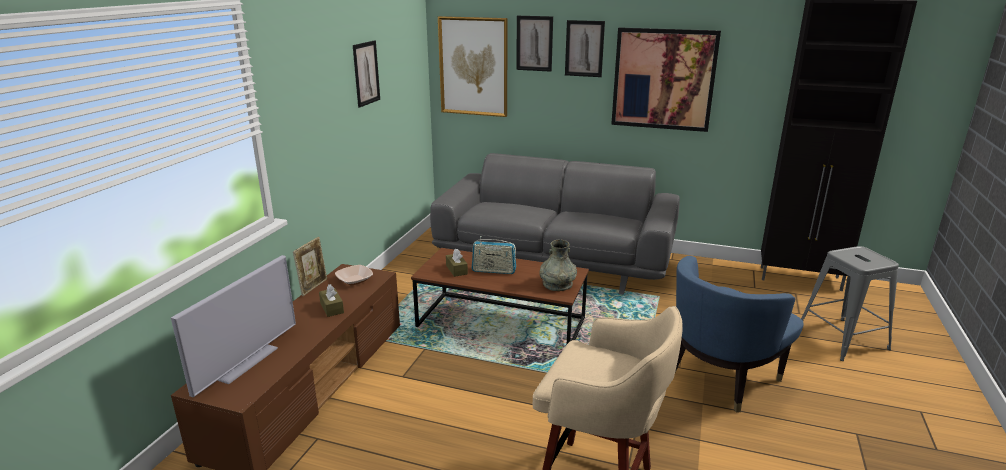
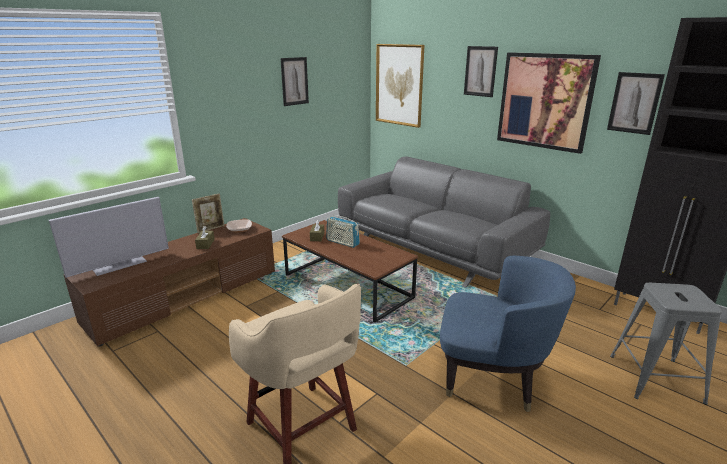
camera: 25 degrees right, 0 degrees up
picture [516,16,553,72] -> picture moved to [607,72,665,135]
grey vase [539,240,577,291] -> none
blue armchair [675,256,804,413] -> blue armchair turned 150 degrees counterclockwise [440,256,576,412]

